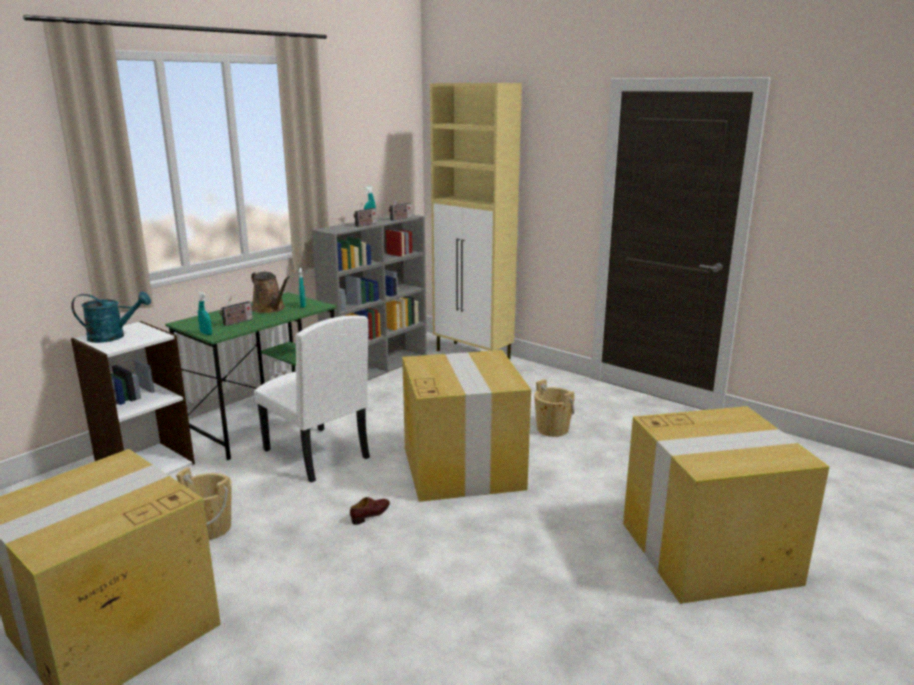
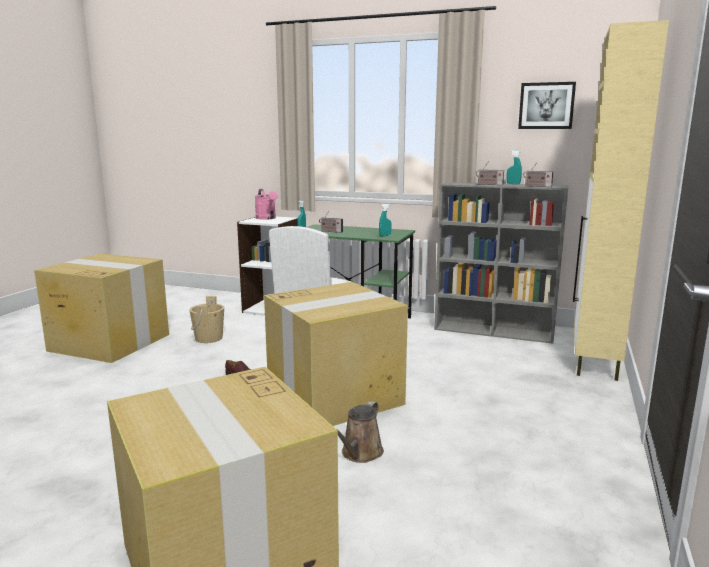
camera: 70 degrees right, 5 degrees down
turquoise watering can [71,291,151,343] -> pink watering can [255,189,278,220]
brown watering can [251,271,290,313] -> brown watering can moved to [337,401,384,463]
beige bucket [534,379,575,437] -> none
none -> picture [518,82,576,129]

